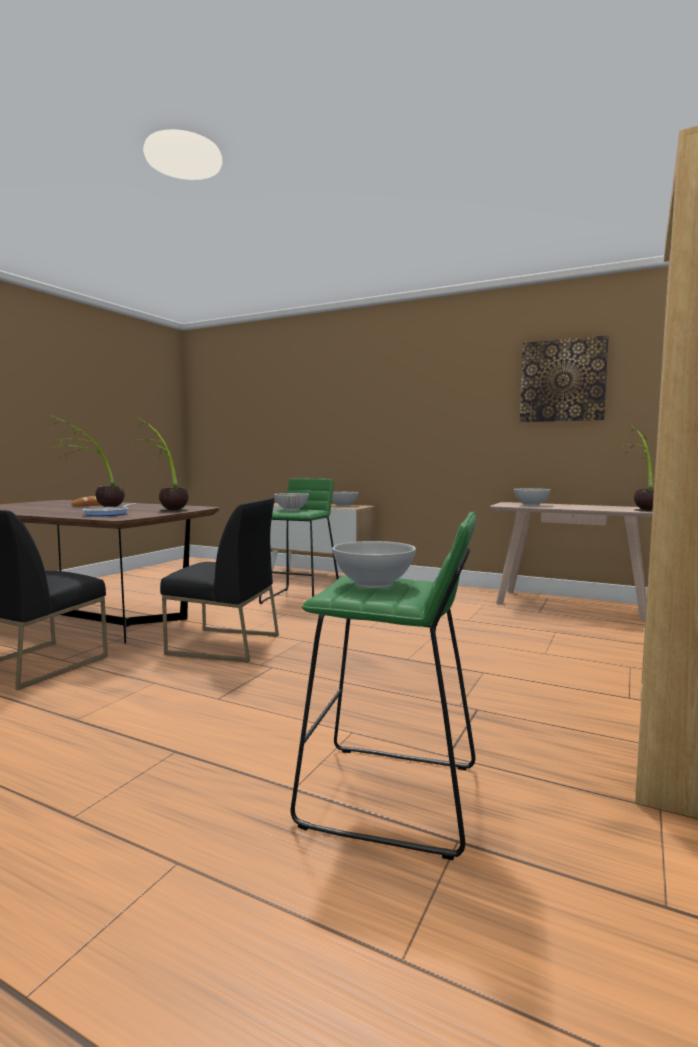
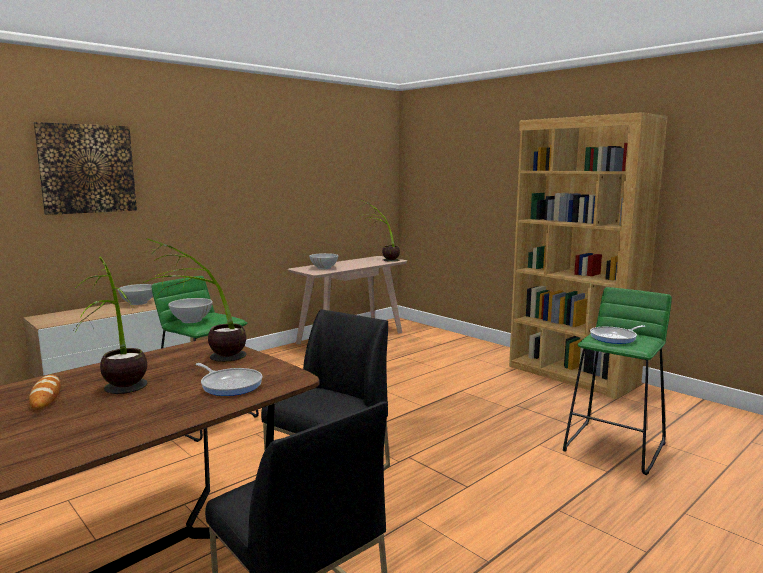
camera: 70 degrees left, 5 degrees up
white bowl [332,541,416,588] -> frying pan [590,325,645,344]
picture [520,335,609,422] -> picture moved to [33,122,137,215]

